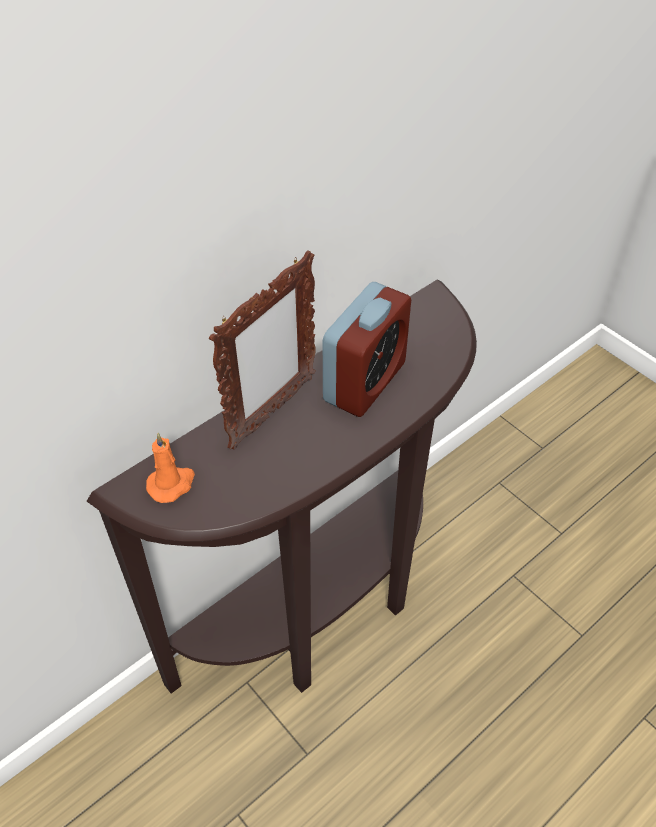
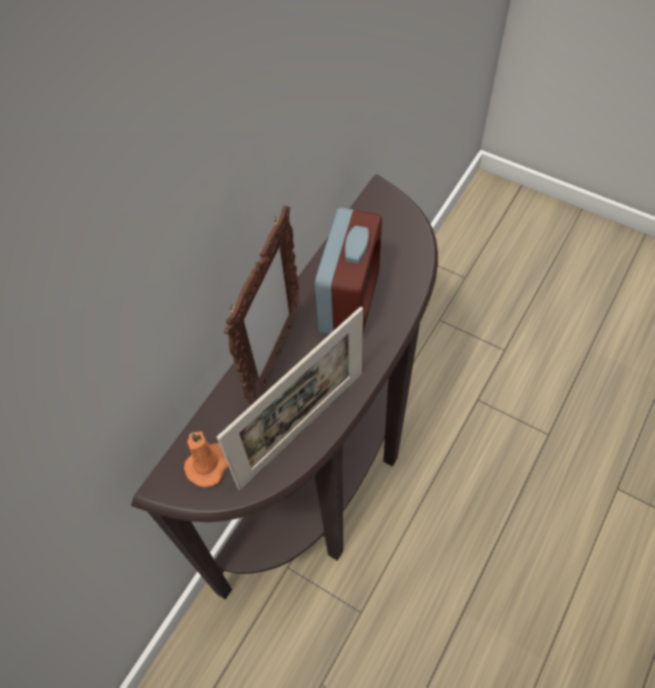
camera: 15 degrees left, 10 degrees up
none -> picture frame [217,307,363,490]

